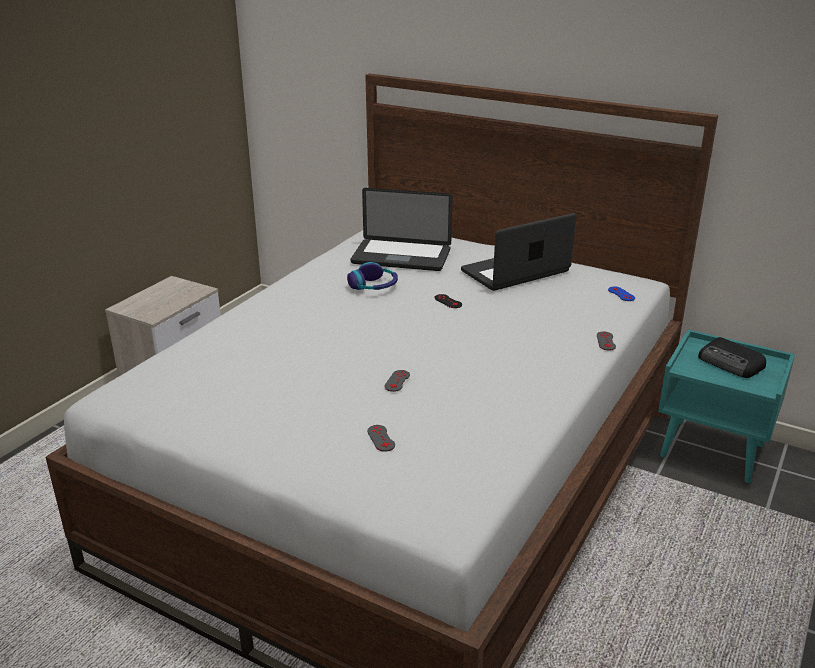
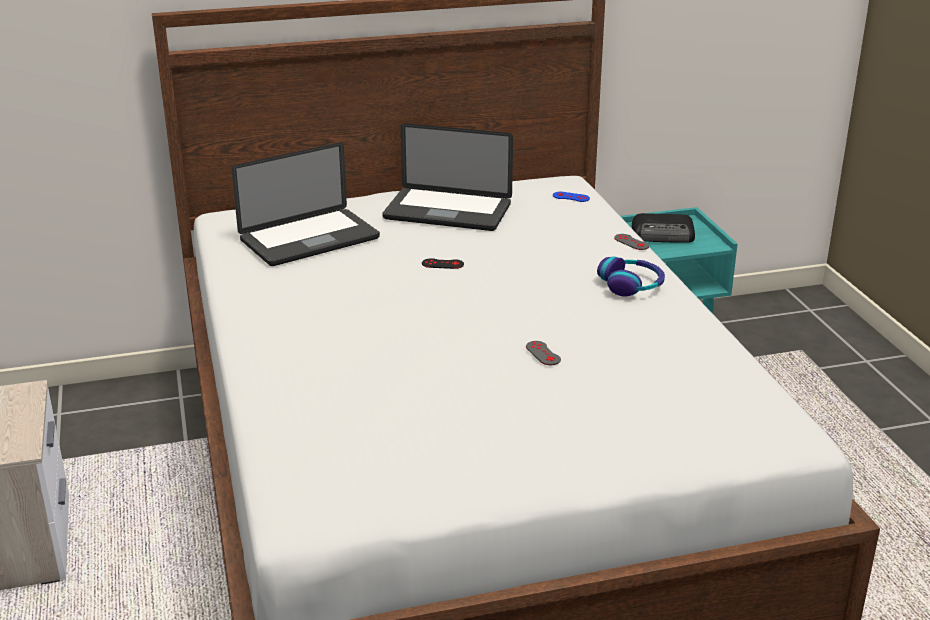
camera: 45 degrees left, 0 degrees up
headphones [347,262,398,290] -> headphones moved to [597,256,665,297]
grey game controller [367,425,395,452] -> none
laptop [461,213,576,291] -> laptop turned 90 degrees counterclockwise [382,123,513,231]

